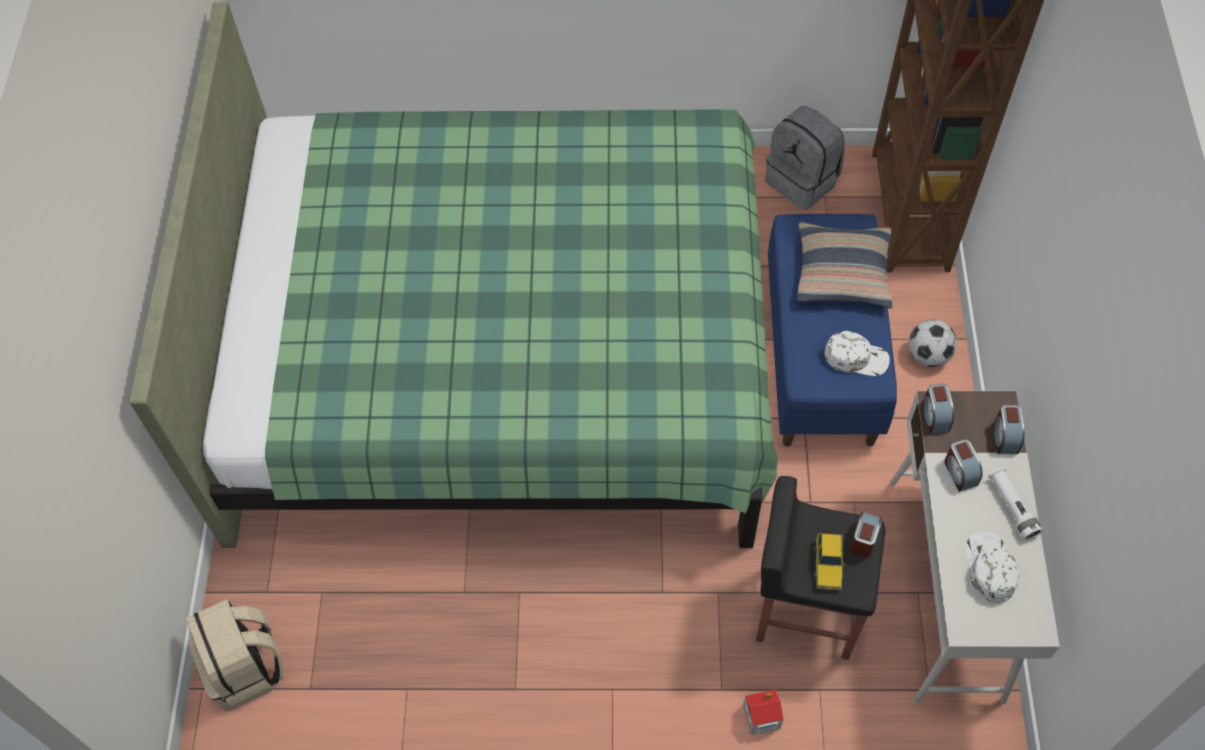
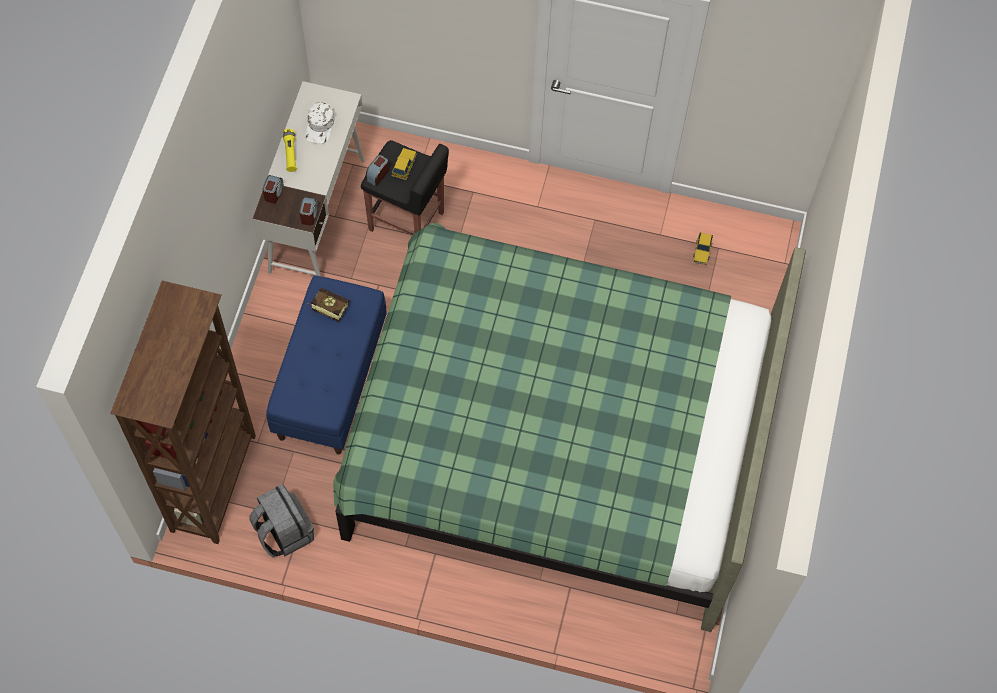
camera: 170 degrees left, 5 degrees up
beige backpack [186,599,284,711] -> none
toy house [743,690,784,735] -> none
pillow [797,222,892,309] -> none
white cap [824,331,890,376] -> book [307,288,349,322]
football [908,320,957,367] -> none
alarm clock [944,439,983,492] -> none
white flashlight [988,468,1042,540] -> yellow flashlight [283,129,297,172]
none -> toy car [693,233,713,265]

